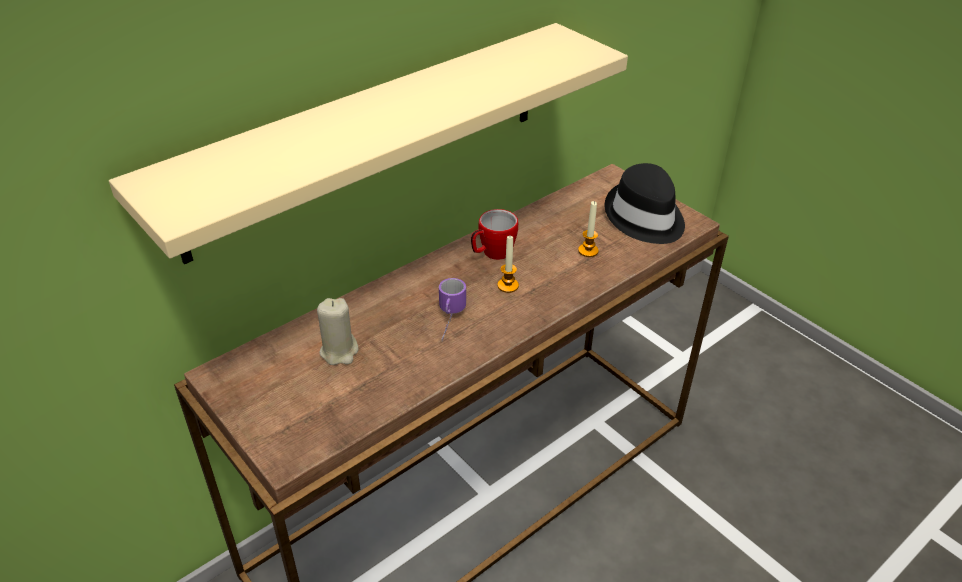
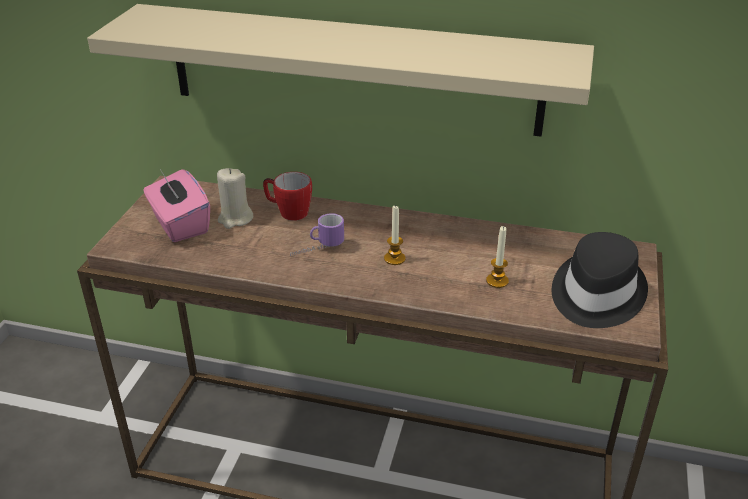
camera: 55 degrees right, 5 degrees down
mug [471,209,518,260] -> mug moved to [263,172,312,221]
none -> pink tissue box [143,169,210,242]

